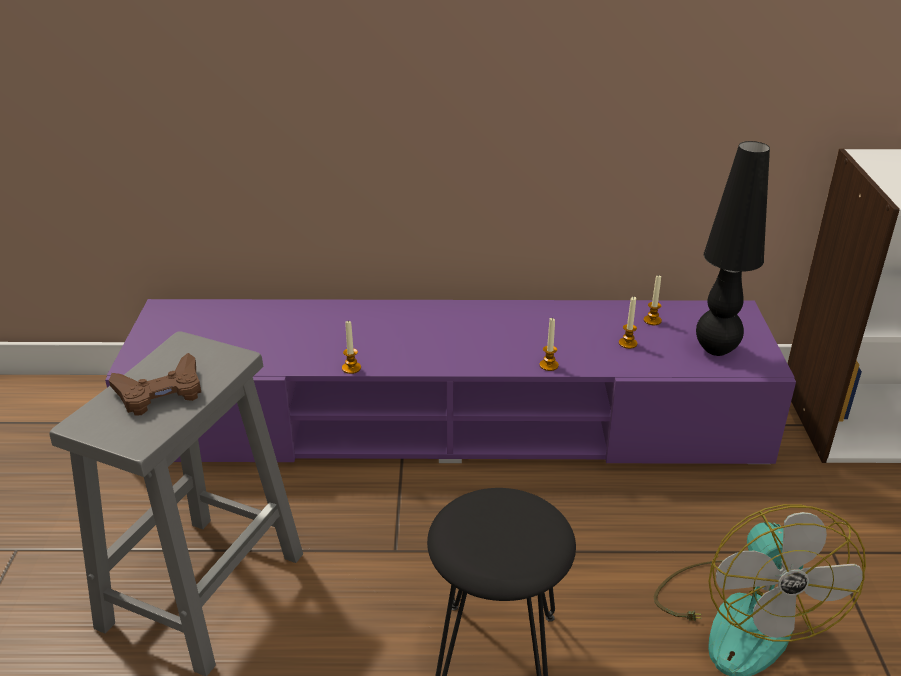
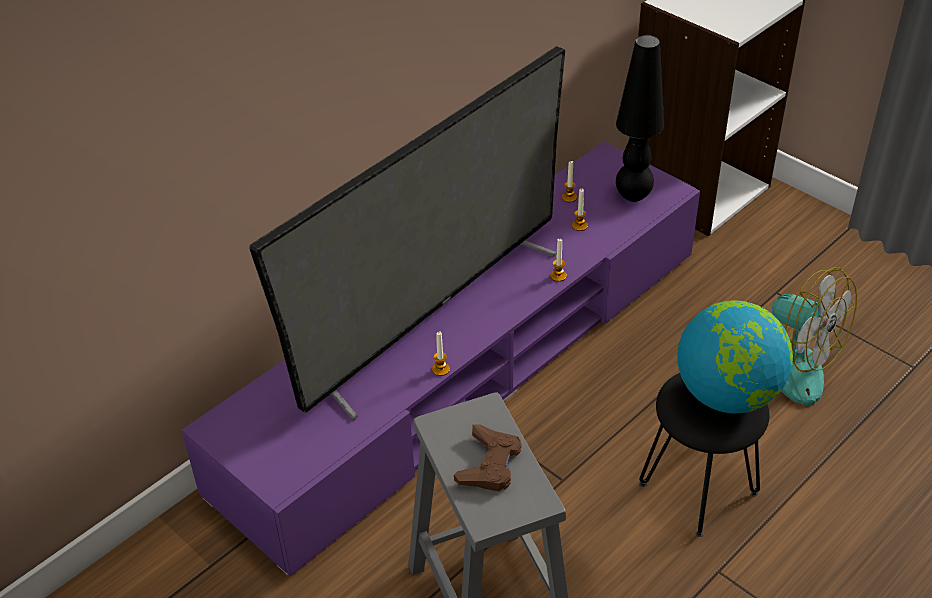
camera: 45 degrees left, 10 degrees up
none -> television [249,46,565,421]
none -> globe [677,300,793,414]

